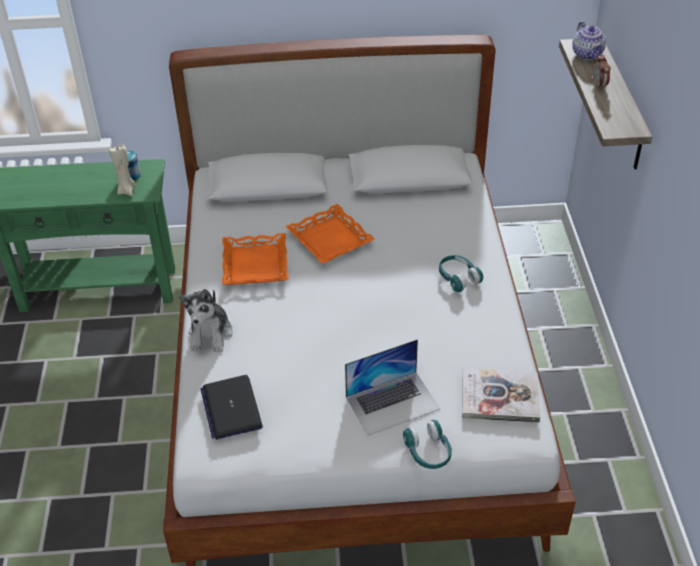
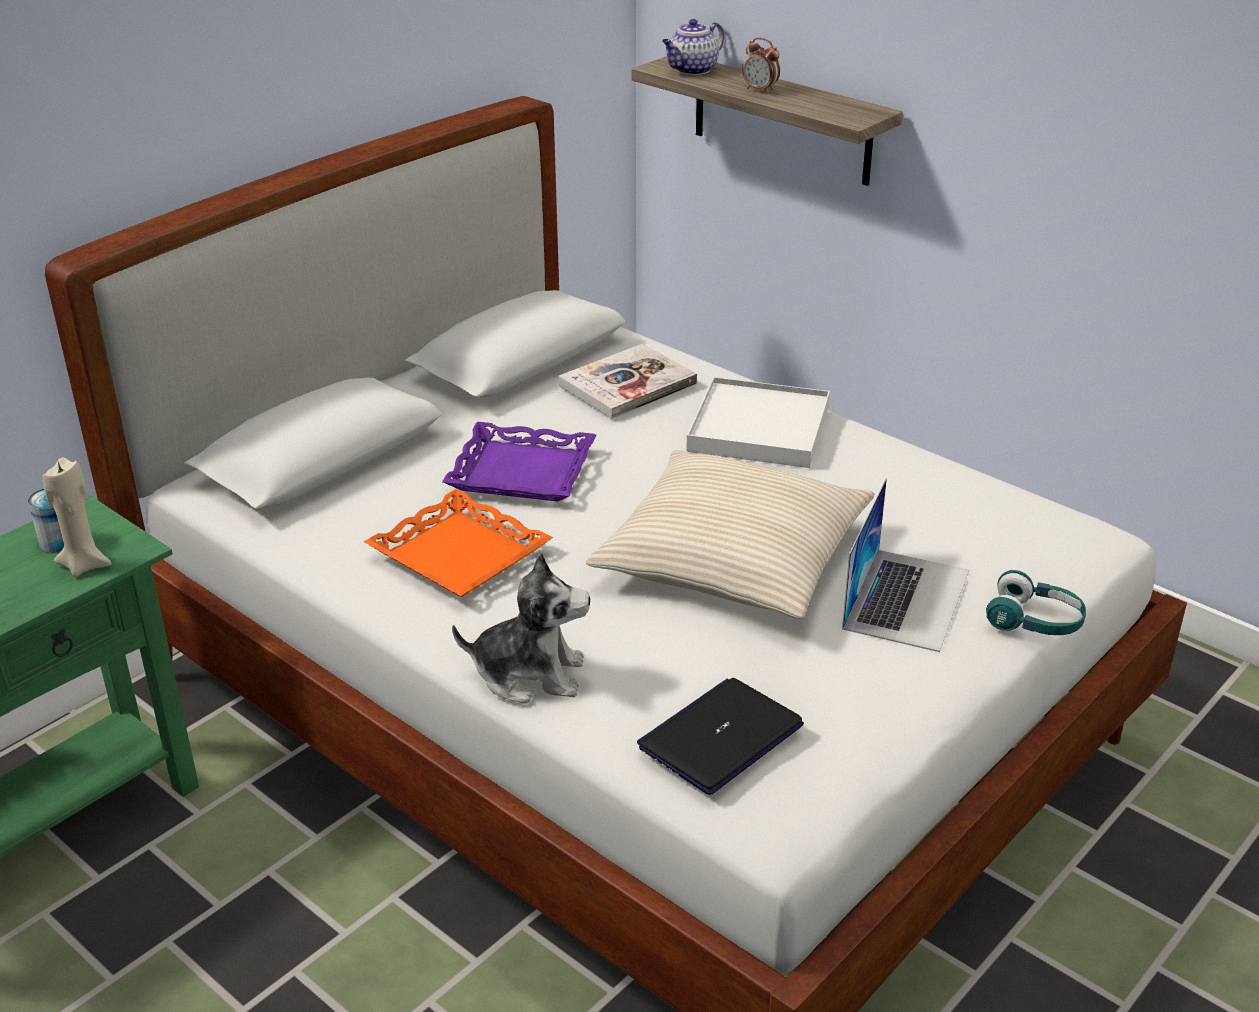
camera: 45 degrees left, 10 degrees down
plush toy [179,289,233,353] -> plush toy turned 45 degrees counterclockwise [452,553,590,704]
laptop [200,375,263,440] -> laptop turned 105 degrees clockwise [637,678,804,795]
orange tray [285,204,374,264] -> purple tray [442,422,596,502]
turquoise headphones [439,255,483,292] -> white tray [686,377,830,468]
book [462,368,540,423] -> book moved to [558,344,697,419]
teapot [572,21,606,60] -> teapot turned 105 degrees clockwise [662,19,724,75]
none -> beige pillow [586,450,875,619]

